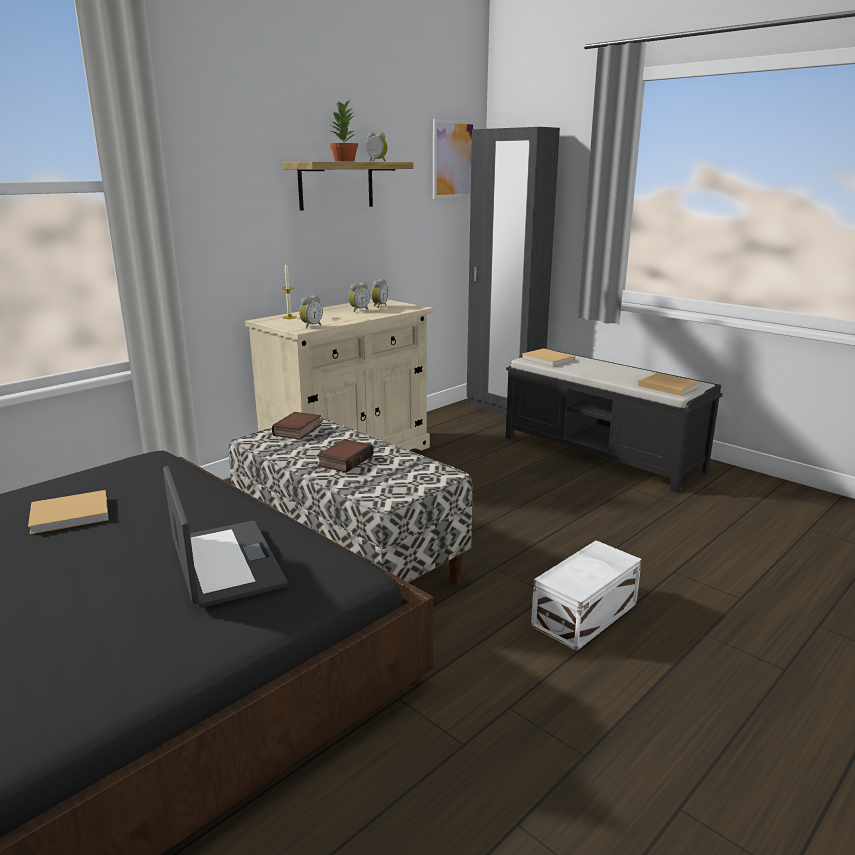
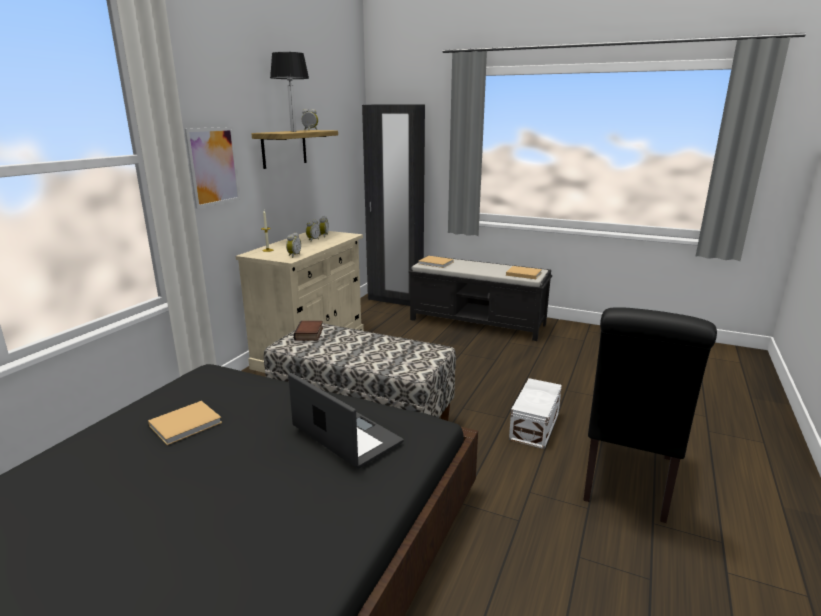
camera: 20 degrees left, 0 degrees up
book [317,439,373,472] -> none
potted plant [330,99,358,162] -> table lamp [270,52,309,132]
picture [433,119,476,199] -> picture moved to [184,127,241,209]
none -> black chair [583,307,717,523]

